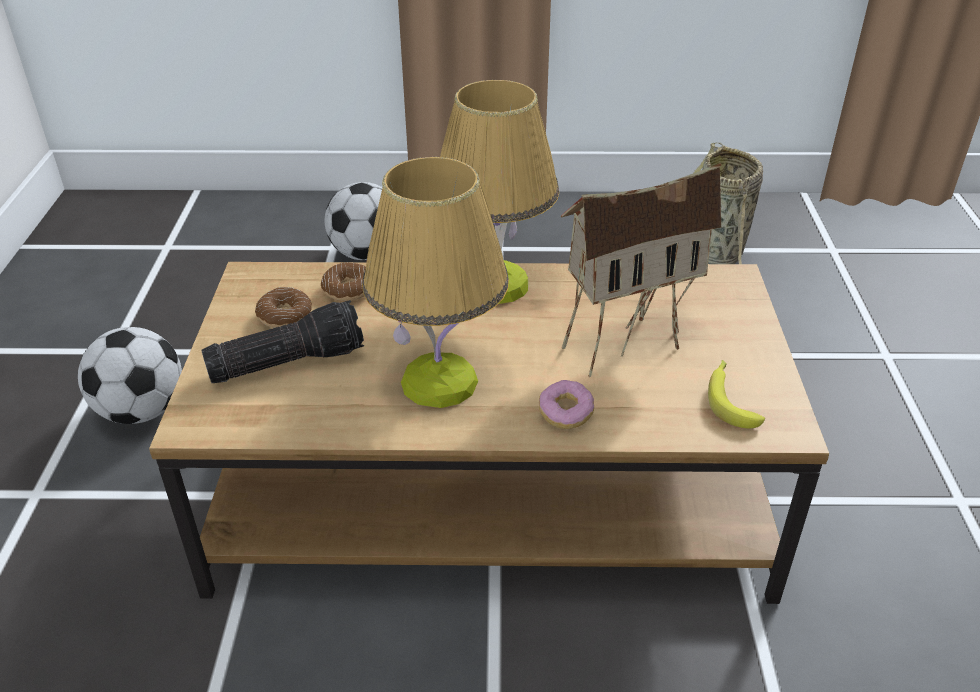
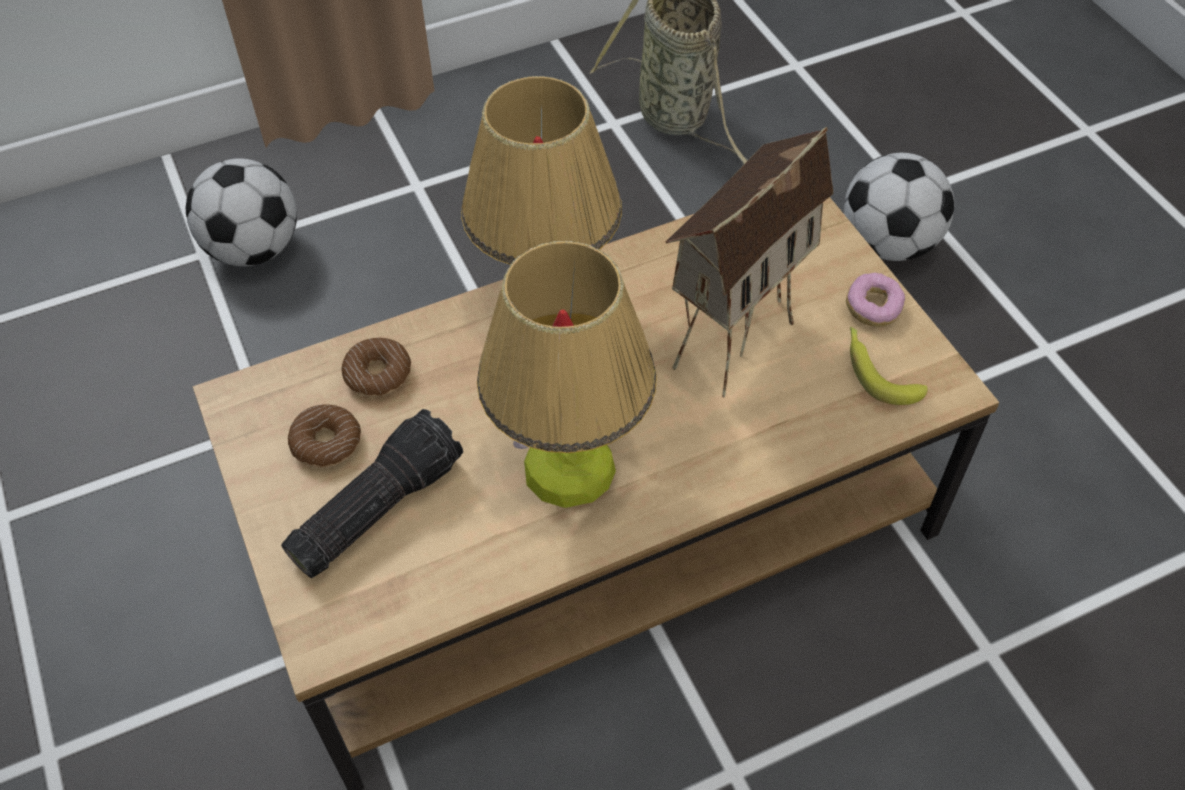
camera: 25 degrees left, 15 degrees up
football [78,327,182,424] -> football moved to [844,153,954,261]
donut [539,380,594,429] -> donut moved to [846,273,905,327]

